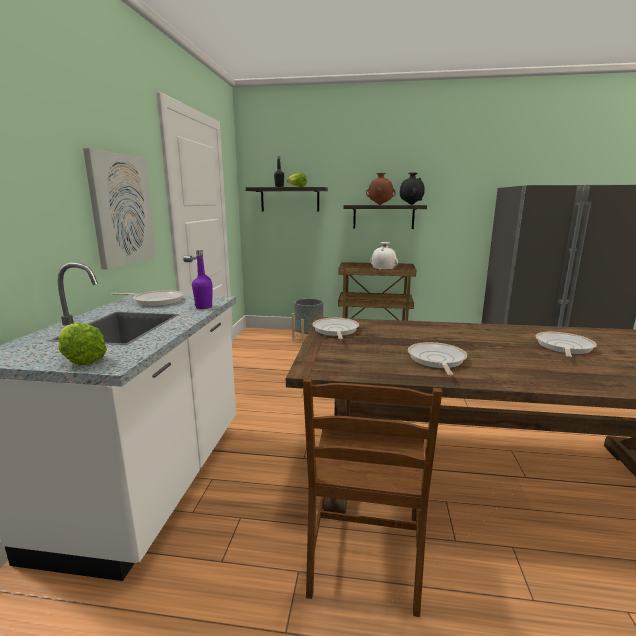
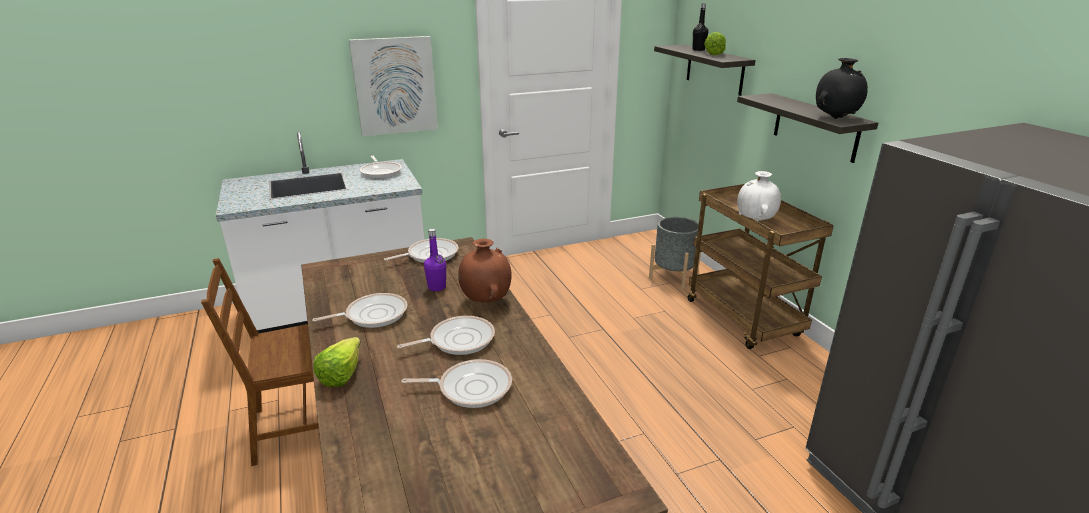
camera: 60 degrees right, 10 degrees up
lettuce [58,323,107,365] -> lettuce moved to [313,337,361,387]
purple bottle [192,250,213,309] -> purple bottle moved to [424,229,446,291]
brown vase [366,173,396,205] -> brown vase moved to [458,239,512,302]
none -> frying pan [397,316,495,355]

